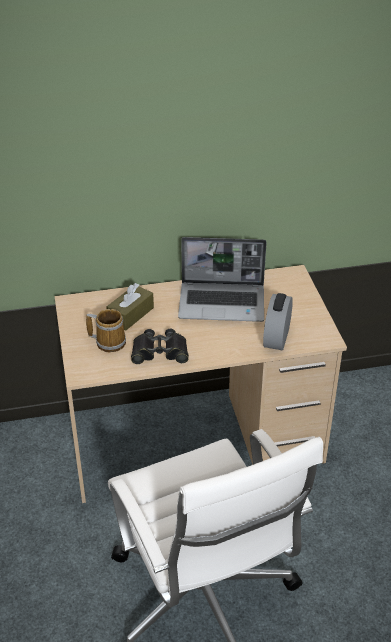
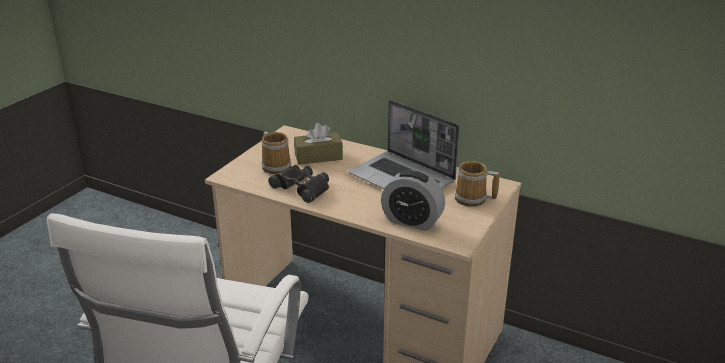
camera: 40 degrees right, 10 degrees down
alarm clock [263,293,293,350] -> alarm clock turned 120 degrees counterclockwise [381,170,445,231]
none -> mug [455,161,499,207]

